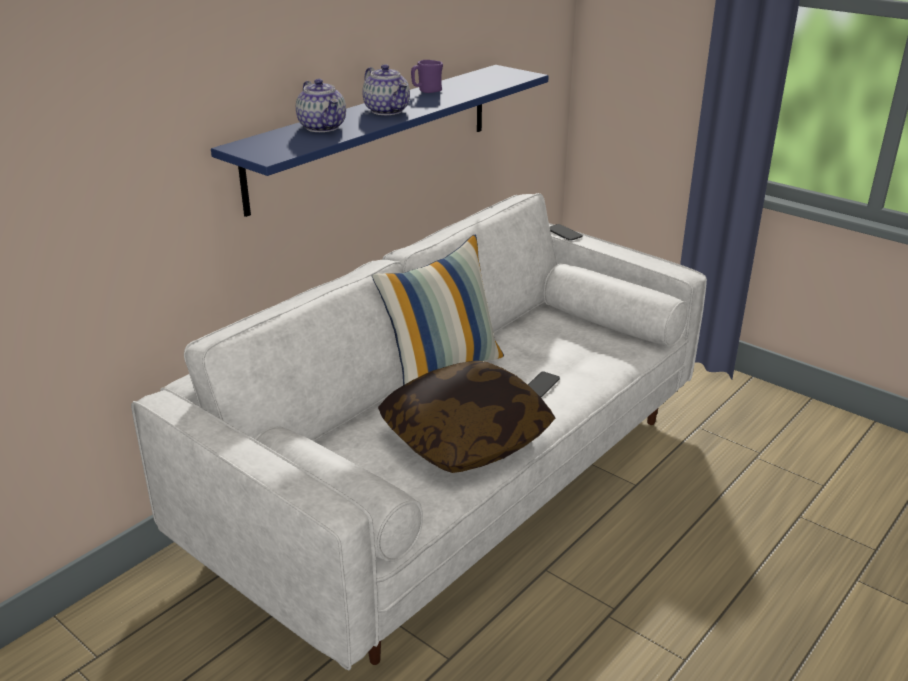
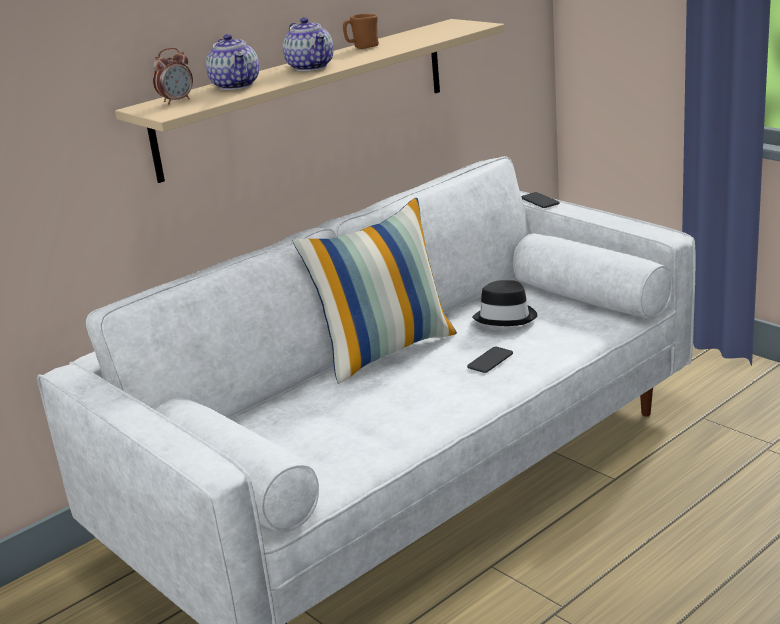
camera: 10 degrees right, 5 degrees down
blue shelf [211,65,549,217] -> beige shelf [115,19,505,183]
pillow [378,361,555,473] -> none
purple mug [411,60,443,93] -> brown mug [343,14,379,49]
none -> alarm clock [153,48,193,105]
none -> black hat [472,280,537,326]

